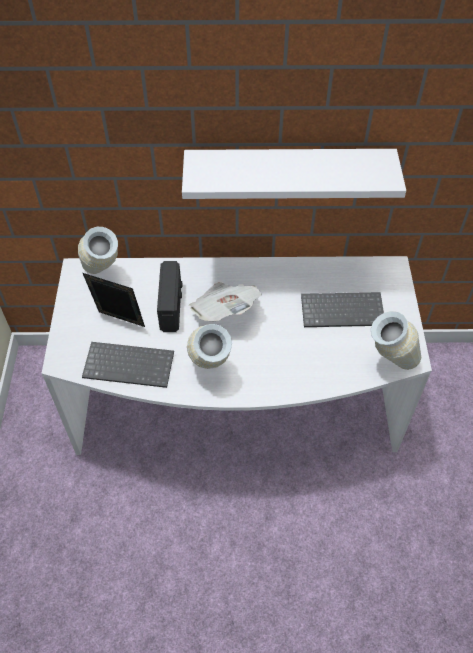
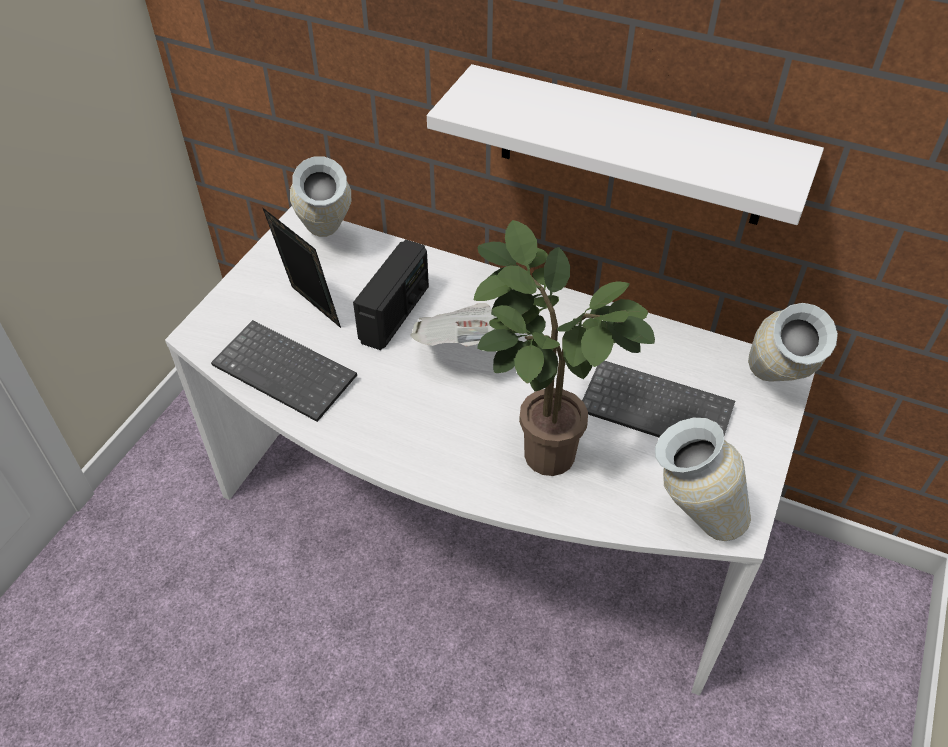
camera: 25 degrees right, 5 degrees down
vase [187,324,232,369] -> vase moved to [748,303,838,382]
none -> potted plant [474,220,655,476]

